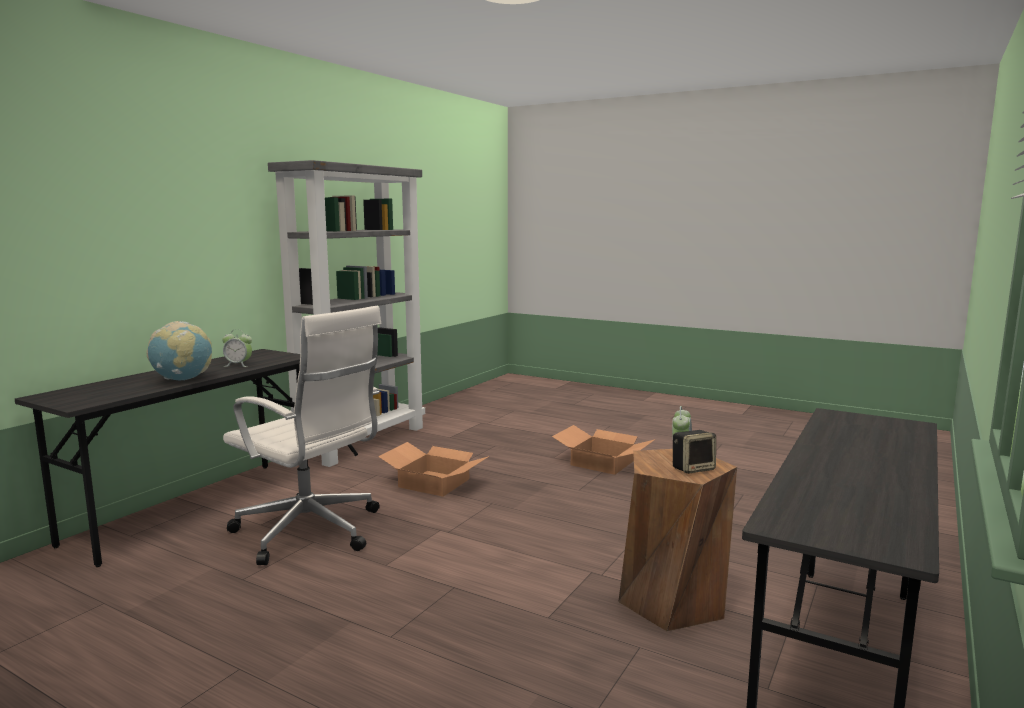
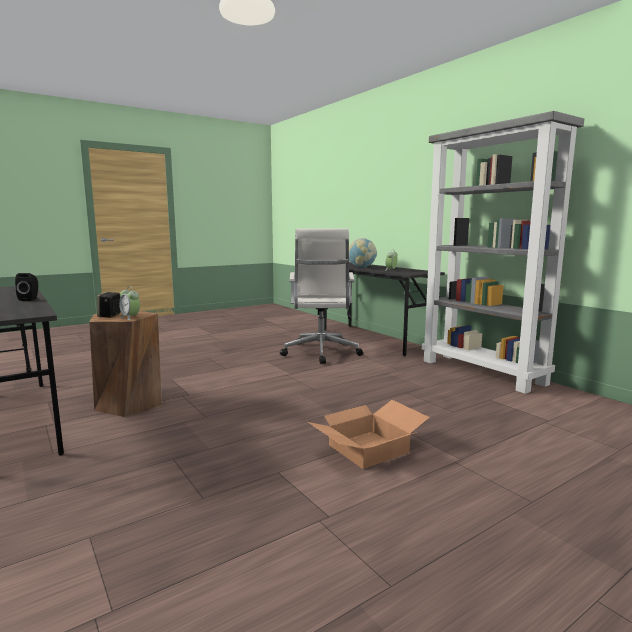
camera: 115 degrees right, 0 degrees up
white office chair [223,306,381,565] -> white office chair turned 60 degrees counterclockwise [280,229,363,364]
cardboard box [378,442,489,497] -> none
none -> black speaker [15,273,38,301]

